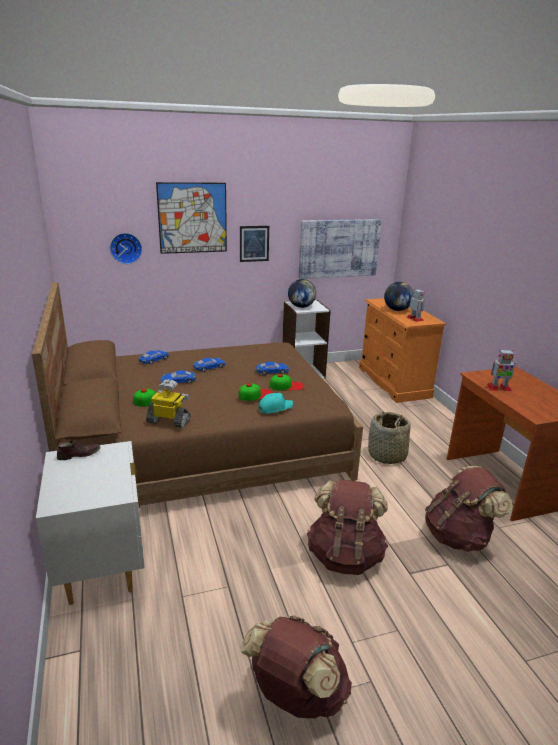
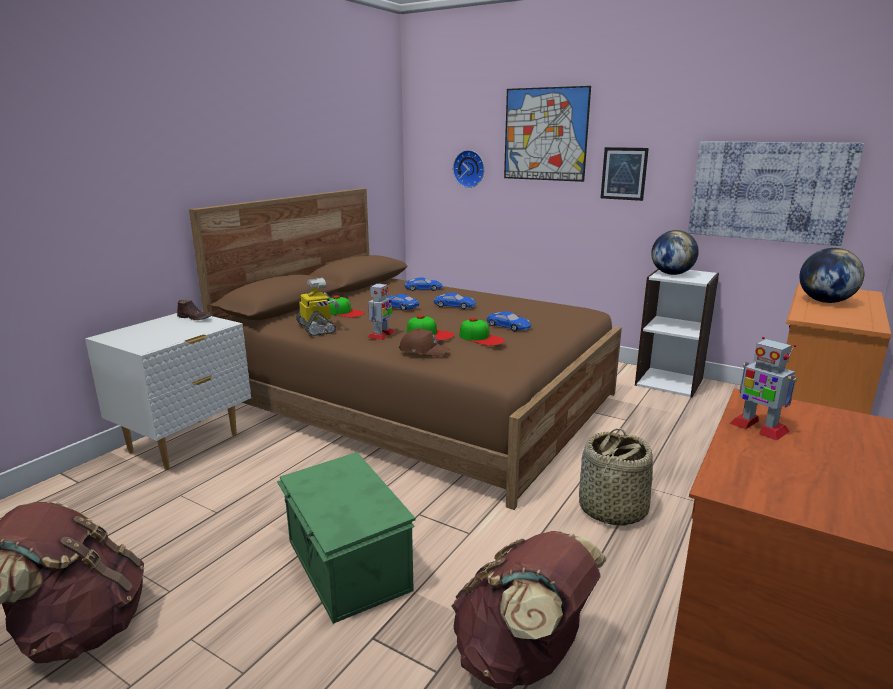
camera: 50 degrees right, 5 degrees down
turquoise cap [258,393,293,413] -> brown cap [399,329,449,357]
brown backpack [307,479,388,575] -> green storage box [277,452,416,624]
toy robot [407,289,425,322] -> toy robot moved to [368,282,395,340]

